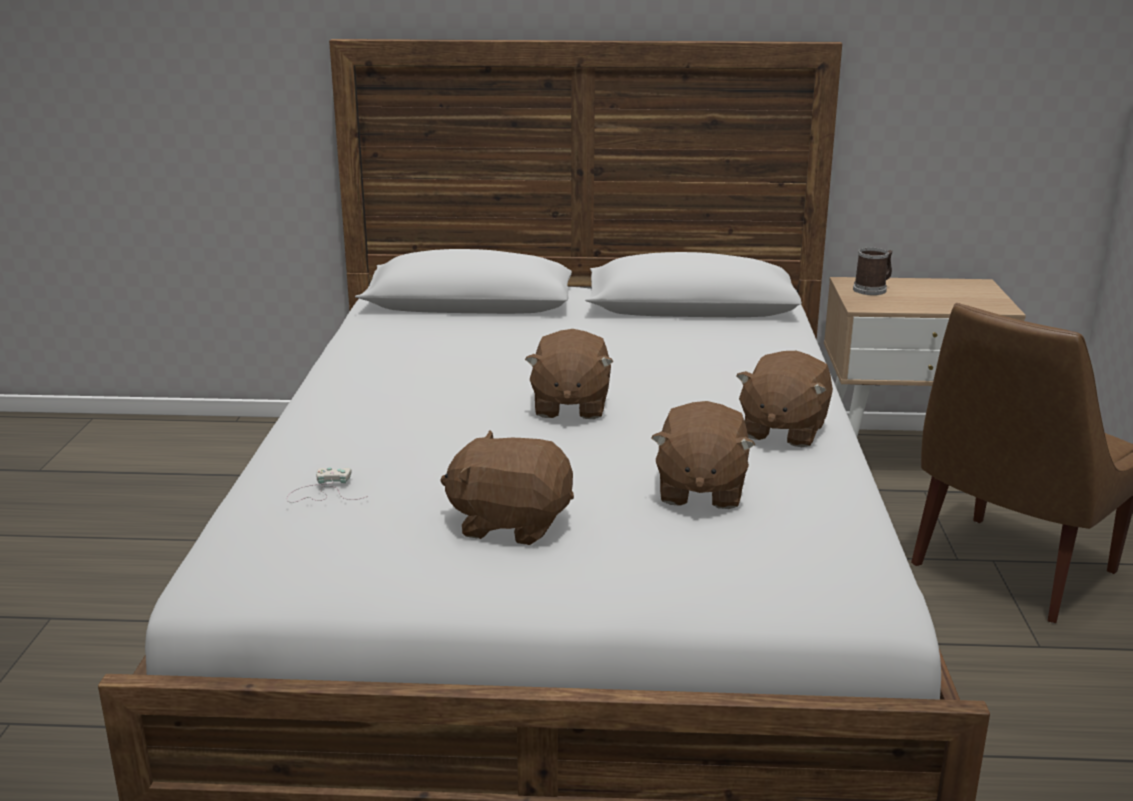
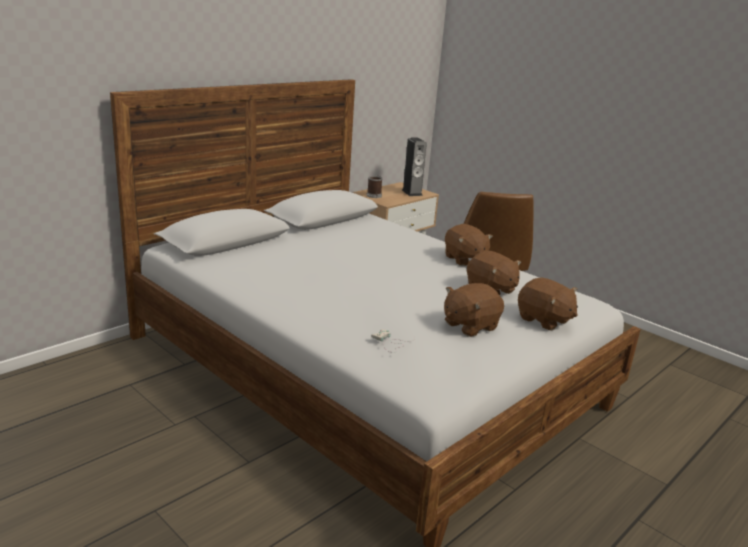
camera: 50 degrees left, 0 degrees up
brown plush toy [525,329,613,419] -> brown plush toy moved to [518,277,578,331]
none -> speaker [402,138,427,196]

